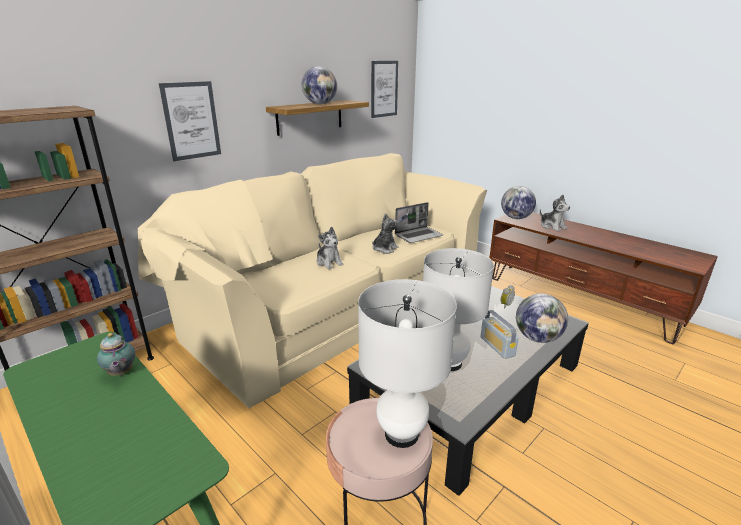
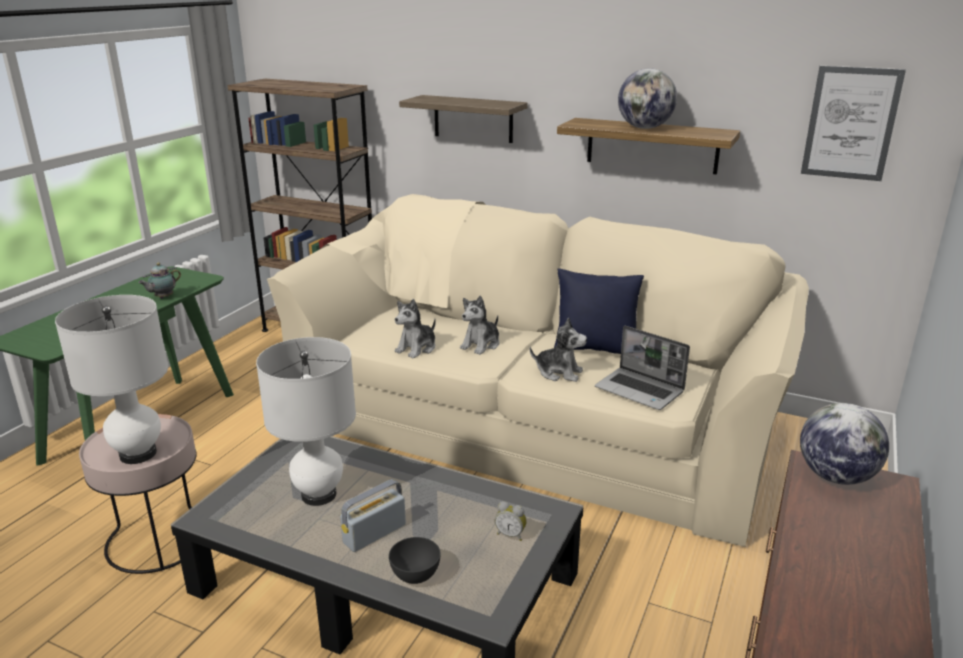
camera: 70 degrees right, 0 degrees up
picture [159,81,221,161] -> shelf [399,95,528,143]
globe [516,293,568,343] -> grey bowl [389,537,441,584]
plush toy [540,195,570,232] -> plush toy moved to [395,299,436,358]
none -> blue pillow [554,269,644,354]

